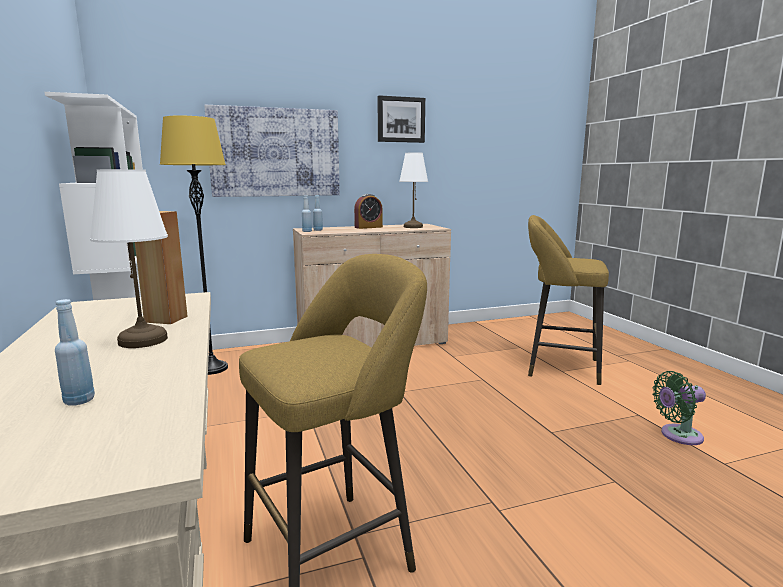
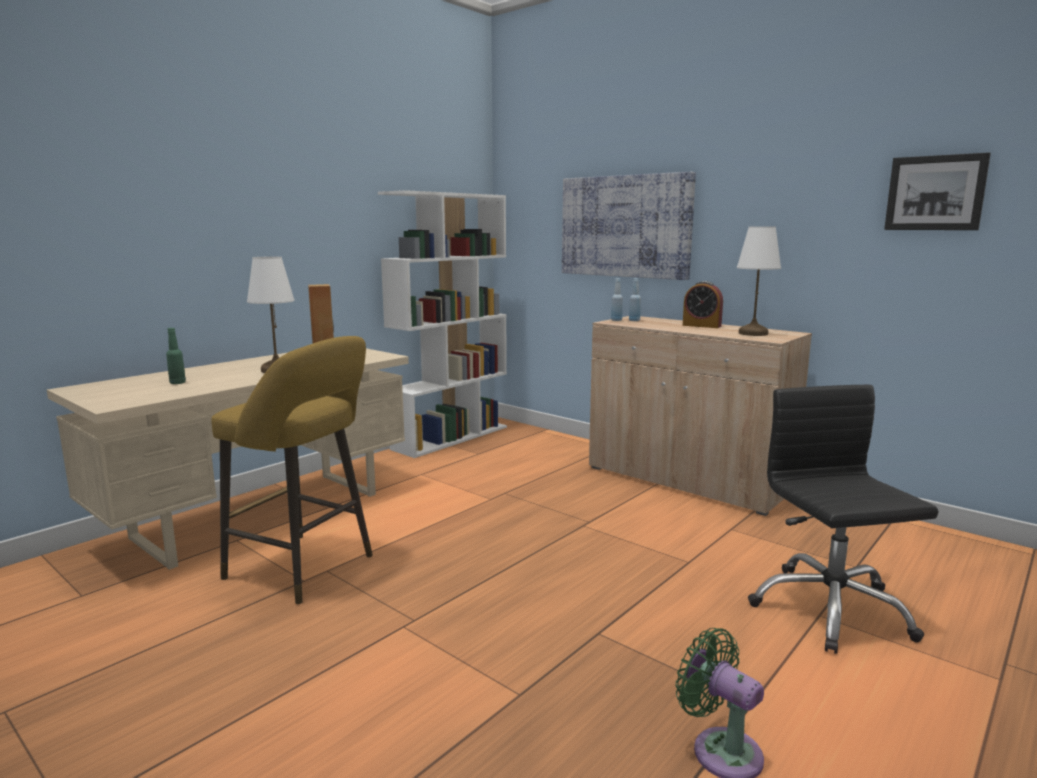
camera: 60 degrees right, 0 degrees up
blue bottle [55,299,95,406] -> green bottle [166,328,186,384]
yellow floor lamp [160,116,228,375] -> none
picture [378,95,425,143] -> picture moved to [884,152,991,230]
yellow stool [528,215,609,385] -> black office chair [748,385,939,654]

